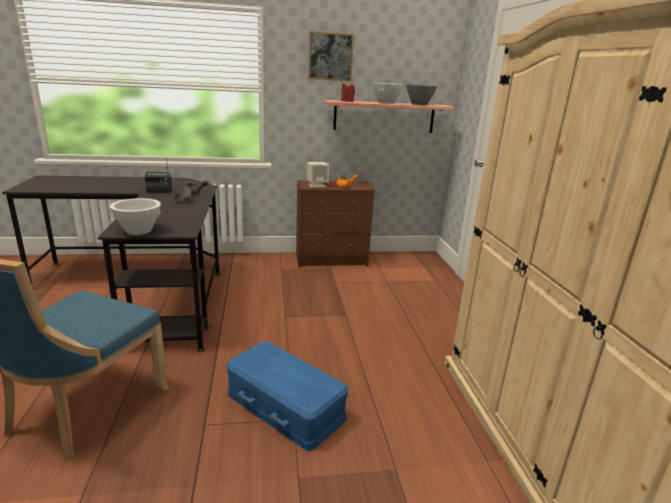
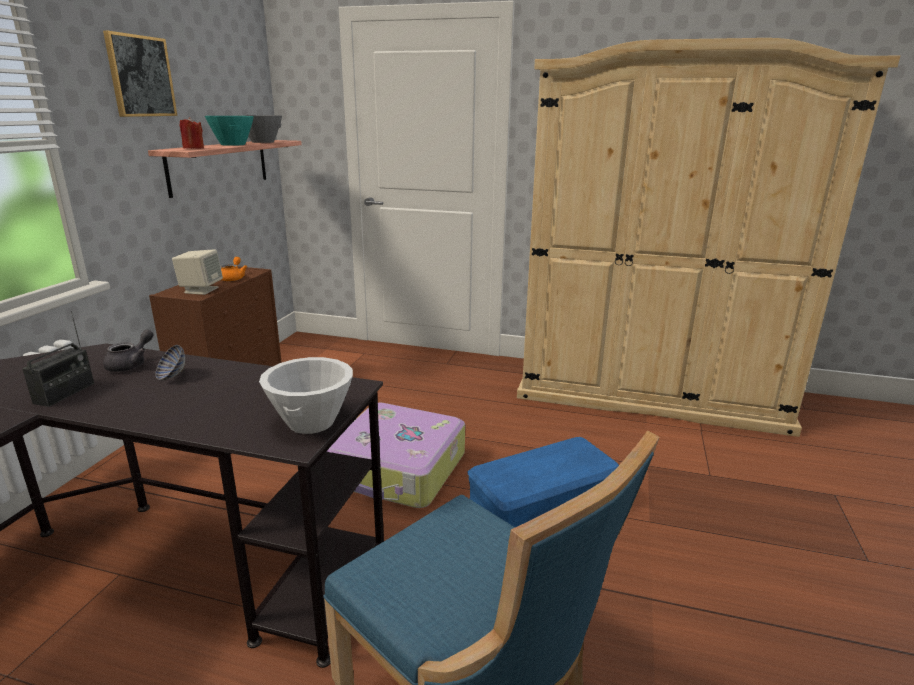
camera: 65 degrees left, 0 degrees up
white bowl [373,83,404,104] -> turquoise bowl [205,116,254,146]
none -> suitcase [326,403,465,508]

